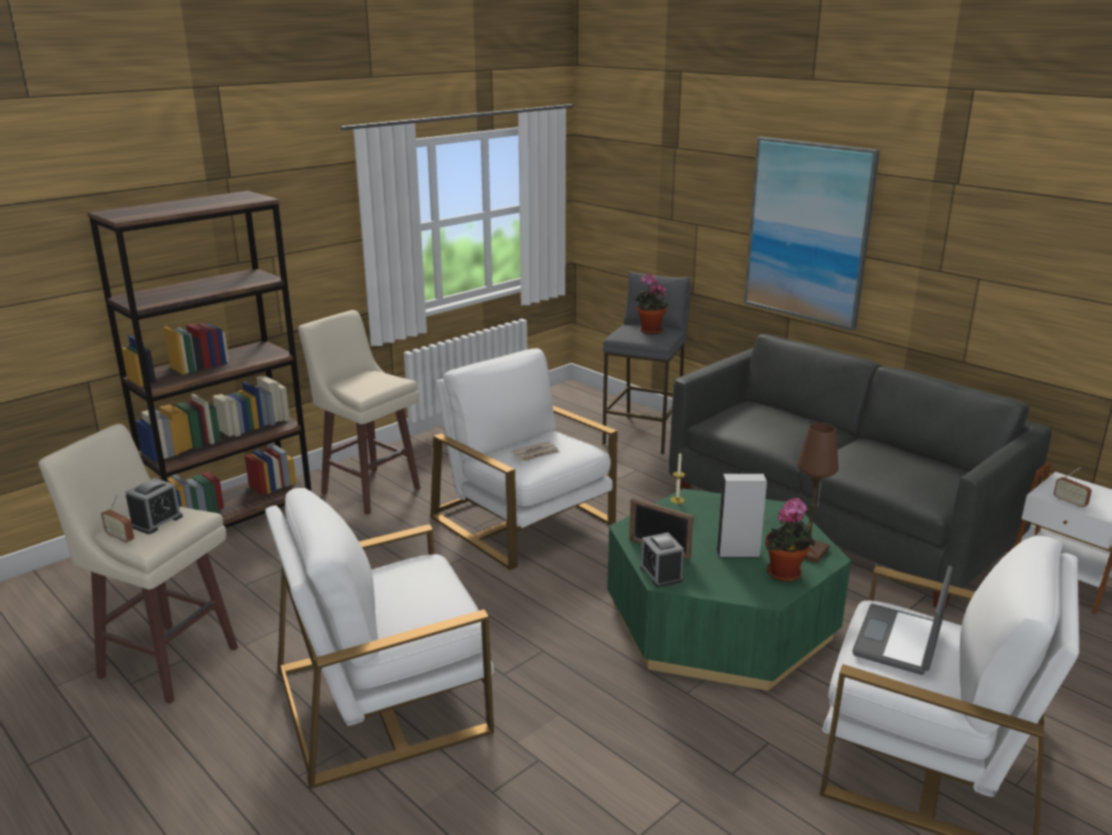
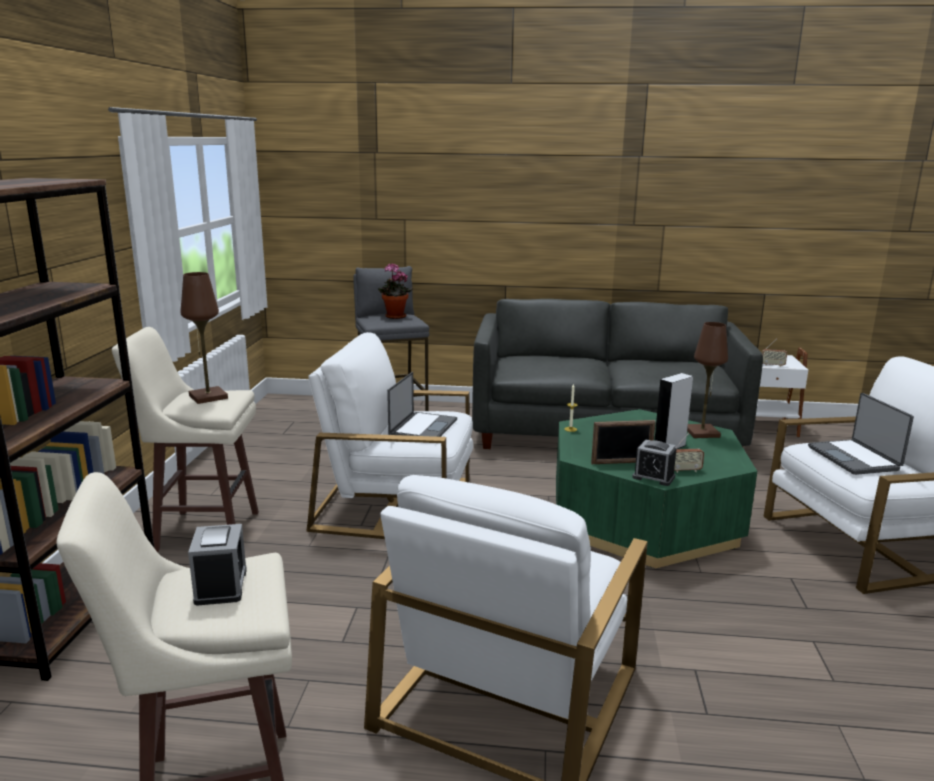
camera: 40 degrees left, 5 degrees down
radio [101,495,134,544] -> radio moved to [674,433,704,473]
newspaper [511,442,560,461] -> laptop [387,372,457,437]
picture [744,137,880,331] -> none
potted plant [765,498,815,582] -> none
none -> brown table lamp [180,272,228,404]

